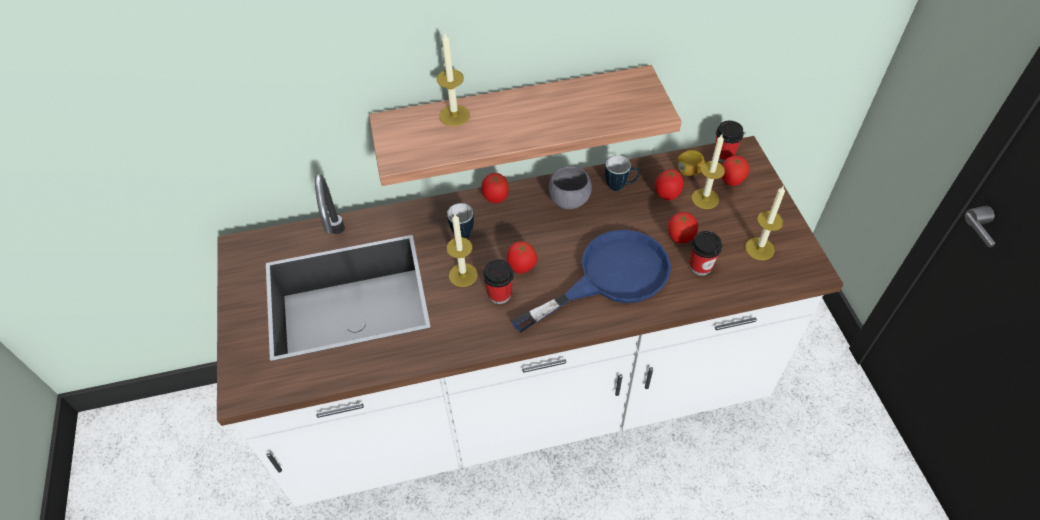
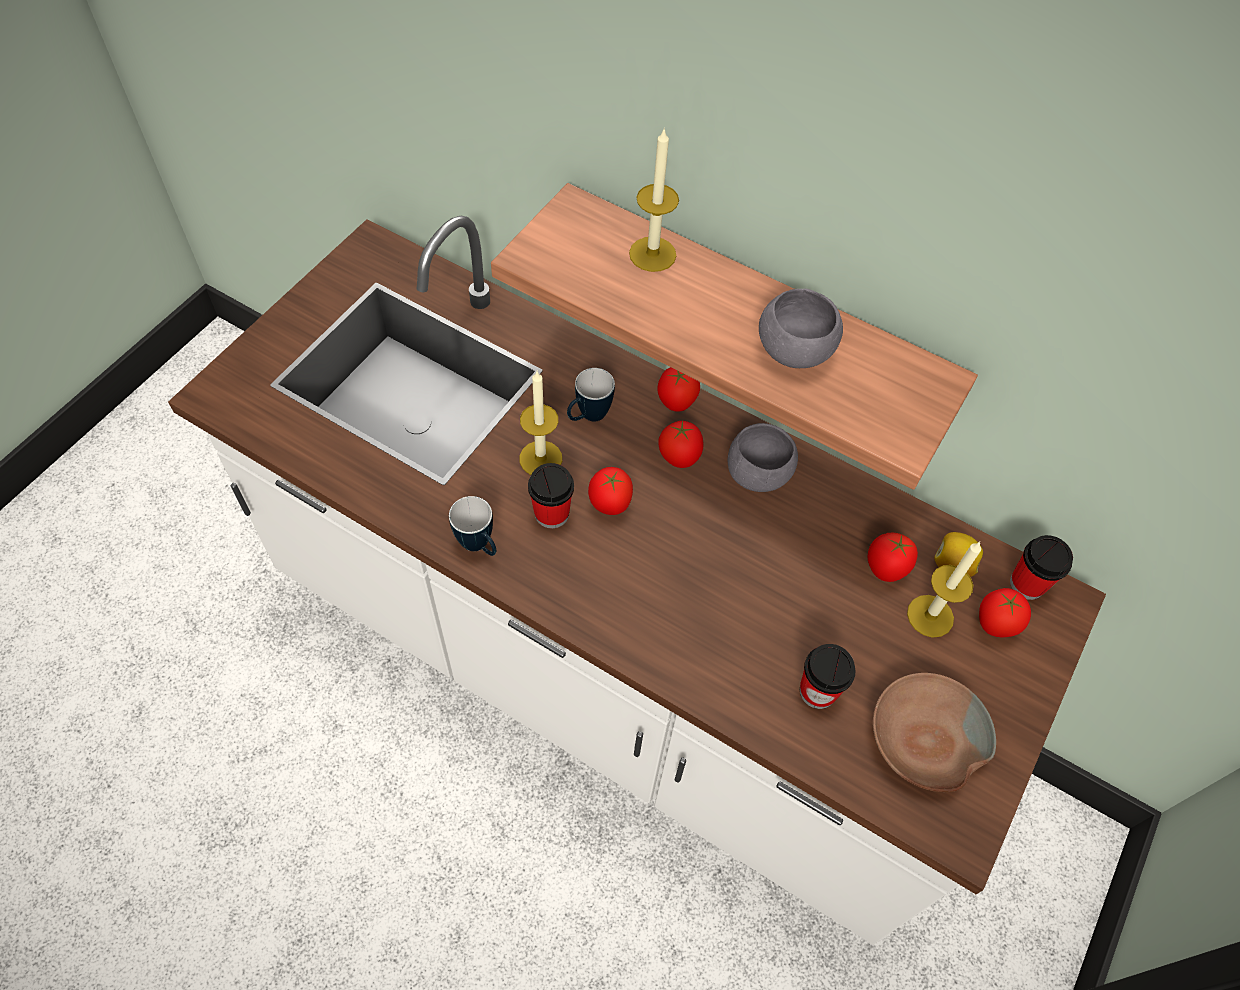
camera: 40 degrees right, 5 degrees up
blue frying pan [511,229,671,333] -> none
mug [605,155,640,191] -> mug moved to [449,496,496,556]
tomato [668,212,698,243] -> tomato moved to [658,420,703,468]
candle [745,185,785,260] -> brown bowl [873,673,996,792]
none -> grey bowl [759,289,843,368]

